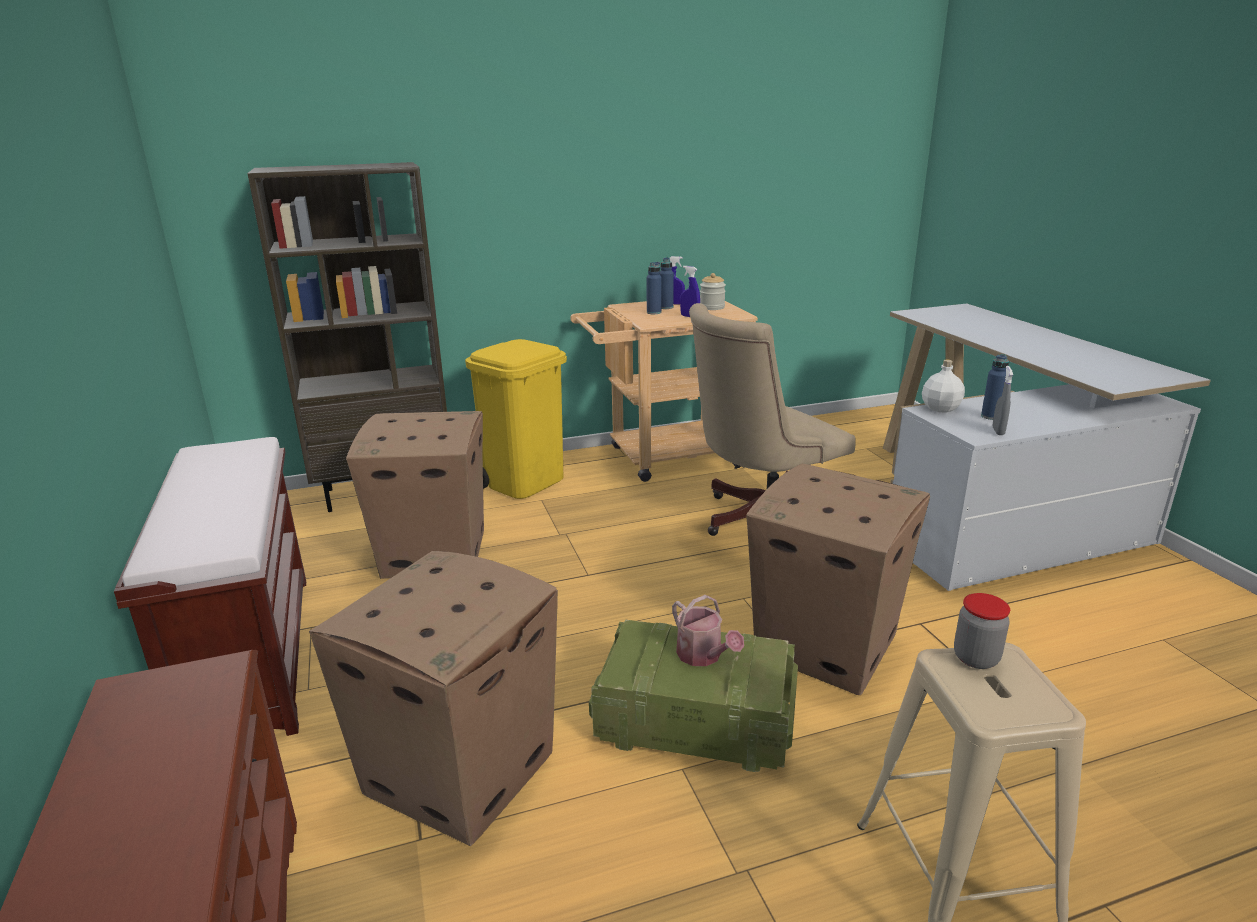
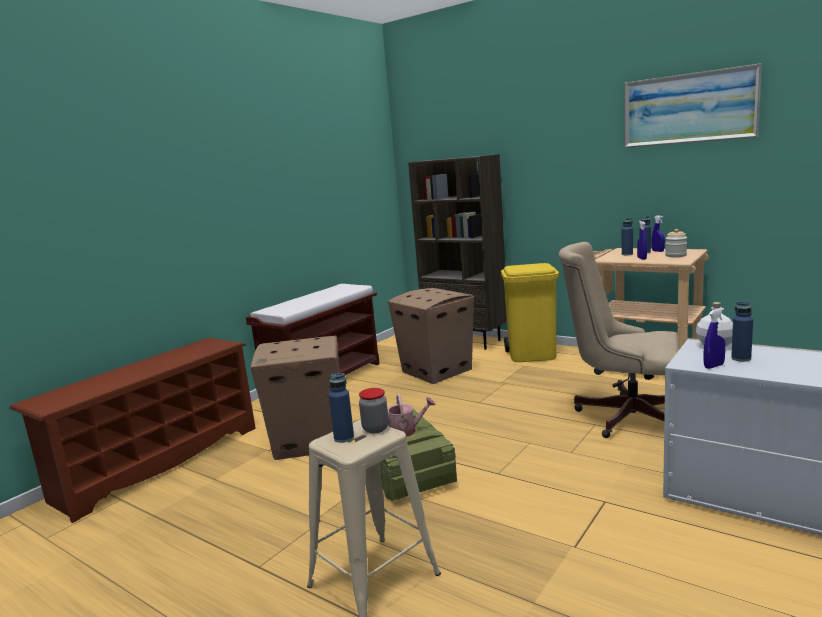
camera: 55 degrees right, 10 degrees down
watering can [672,595,744,666] -> watering can turned 120 degrees counterclockwise [388,394,436,437]
cardboard box [746,464,930,695] -> none
grey spray bottle [992,366,1013,435] -> blue spray bottle [704,308,726,369]
none -> blue bottle [328,373,354,443]
none -> picture [624,63,762,148]

